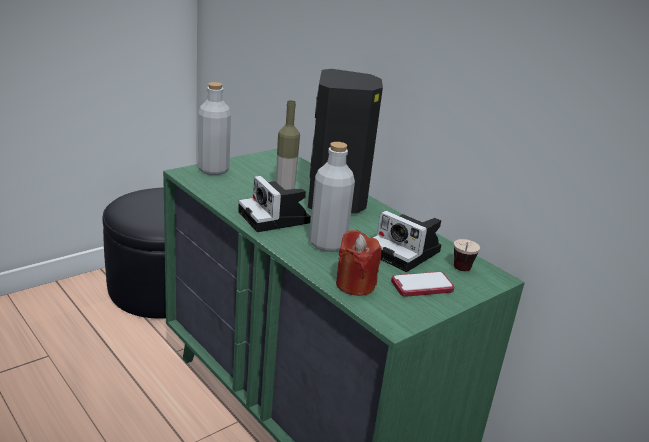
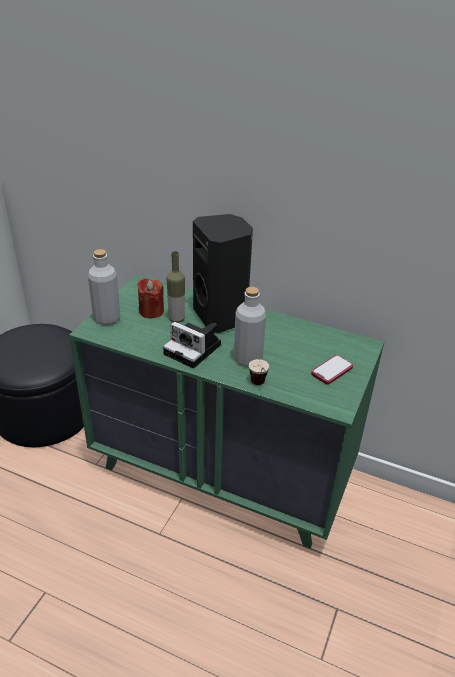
camera: 25 degrees left, 10 degrees up
red candle [336,230,382,296] -> red candle moved to [137,278,164,318]
camera [373,211,441,272] -> none
cup [454,239,480,271] -> cup moved to [249,359,269,385]

